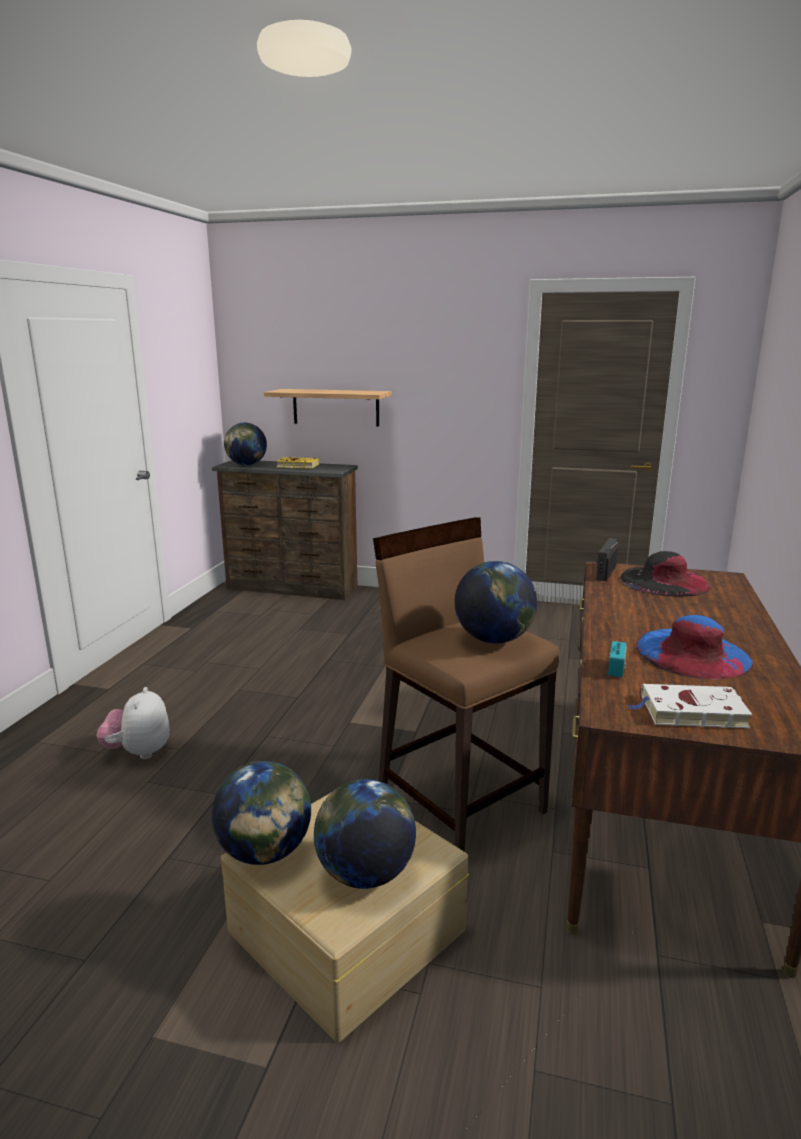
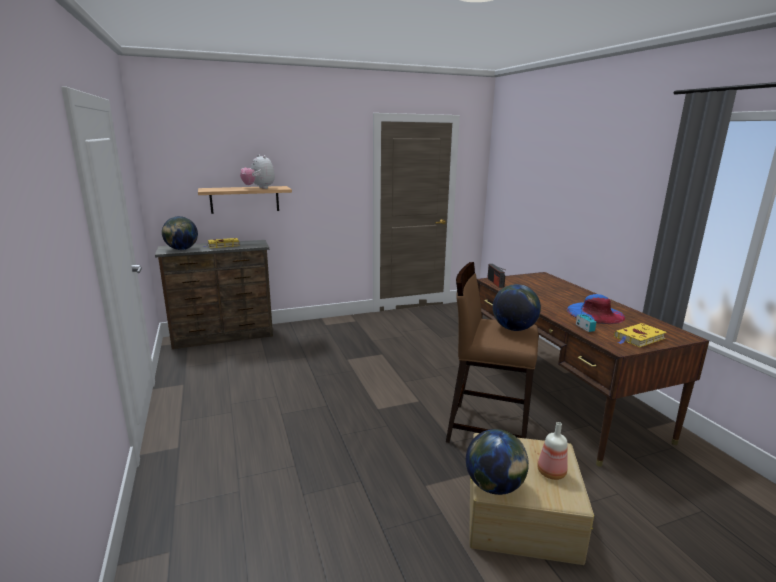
camera: 35 degrees left, 0 degrees up
plush toy [97,687,169,759] -> plush toy moved to [240,155,275,189]
globe [314,779,416,889] -> bottle [537,422,568,480]
black hat [620,551,710,596] -> none
white book [628,684,753,728] -> yellow book [614,323,667,347]

